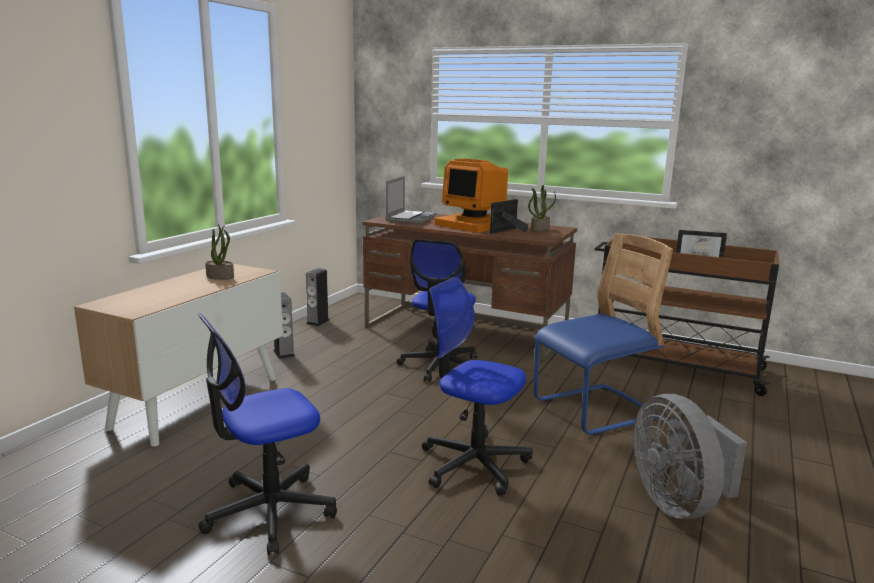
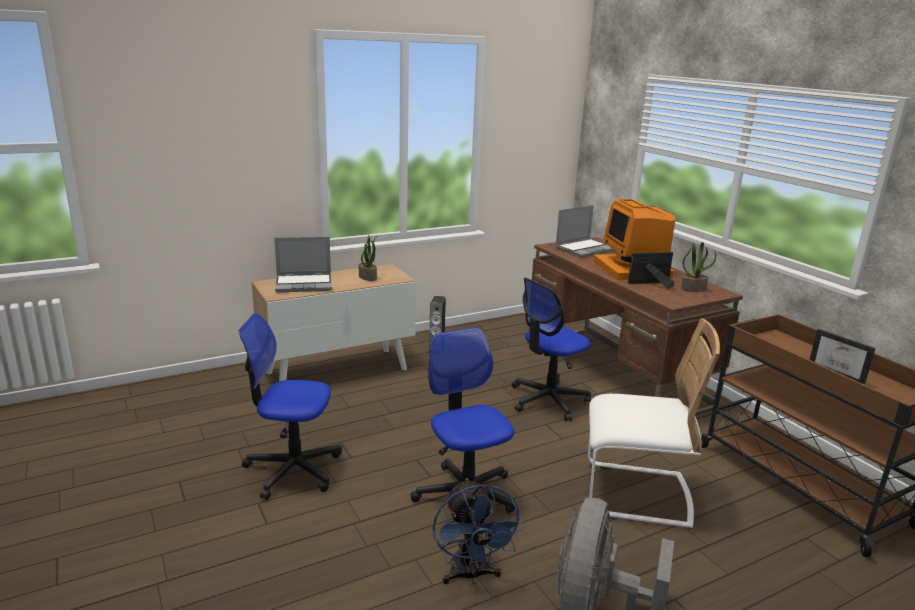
camera: 35 degrees right, 5 degrees up
speaker [306,268,329,326] -> none
blue chair [533,234,673,436] -> white chair [588,318,720,529]
none -> laptop [274,237,332,293]
none -> blue fan [433,478,524,584]

